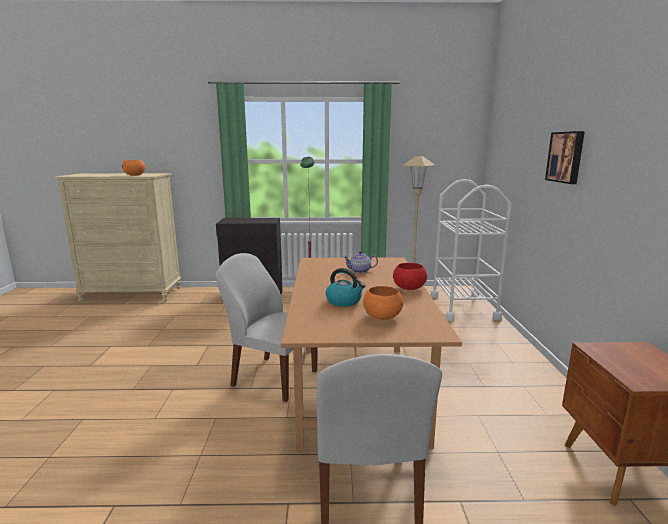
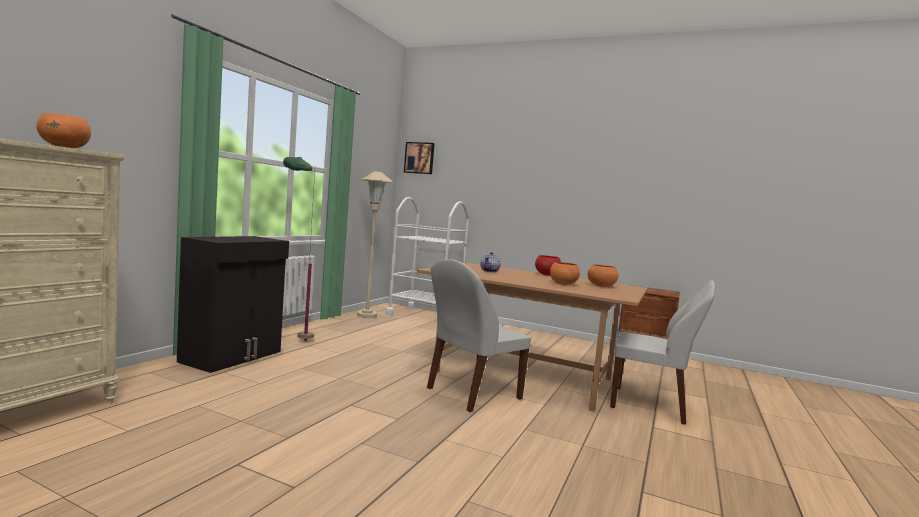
camera: 65 degrees left, 10 degrees down
kettle [326,268,365,307] -> orange bowl [550,262,580,285]
picture [545,131,585,184] -> picture moved to [404,142,435,174]

